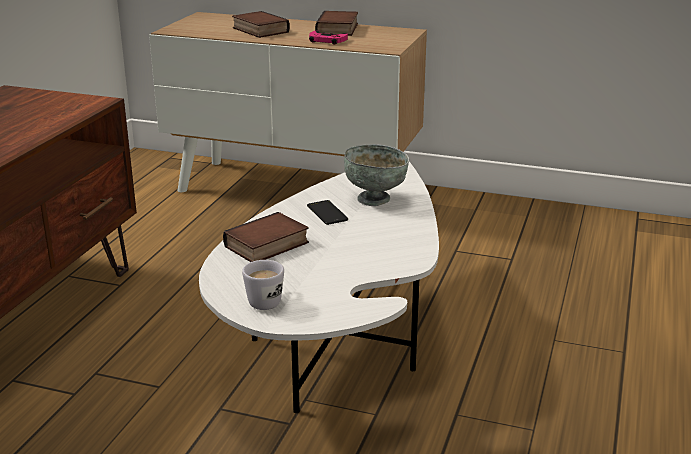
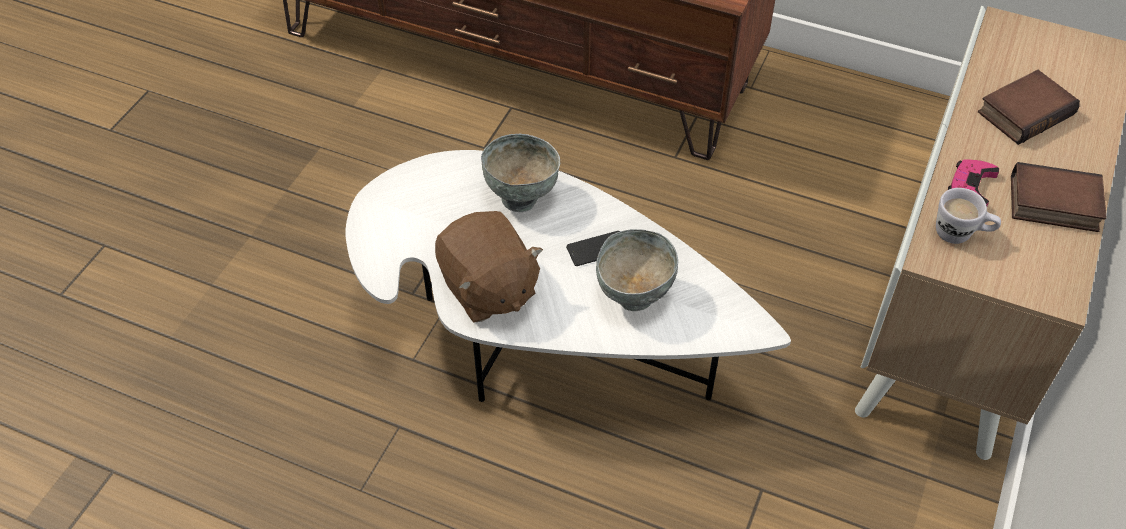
camera: 95 degrees right, 25 degrees up
book [223,212,309,262] -> grey bowl [481,134,560,212]
white mug [242,260,284,310] -> white mug moved to [936,188,1001,244]
none -> brown plush toy [435,211,543,323]

